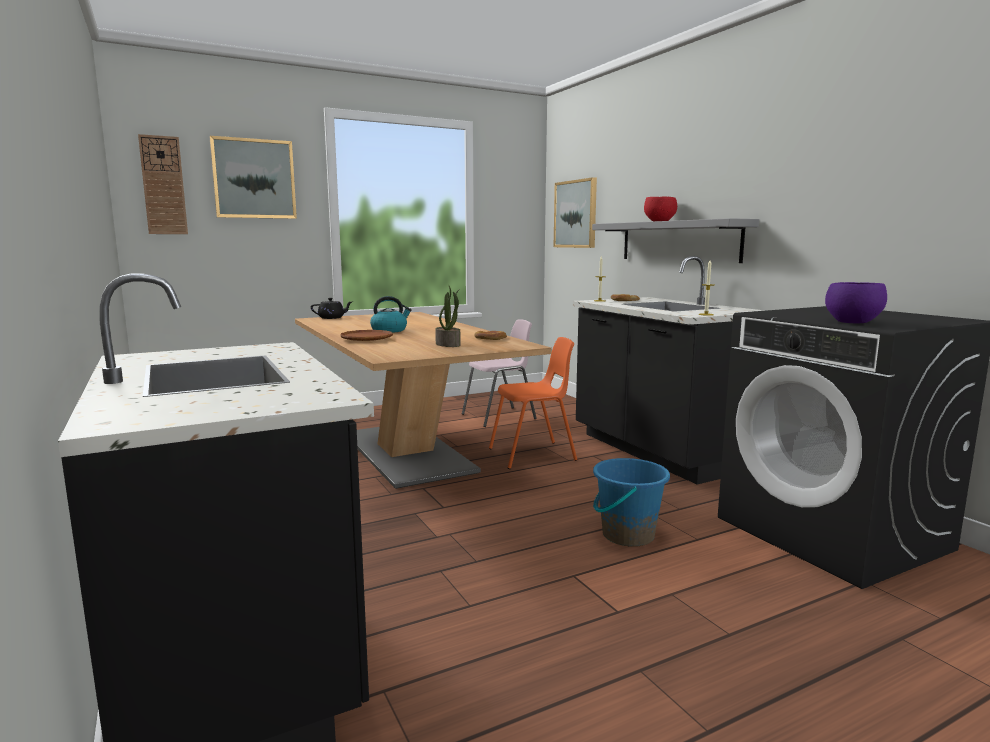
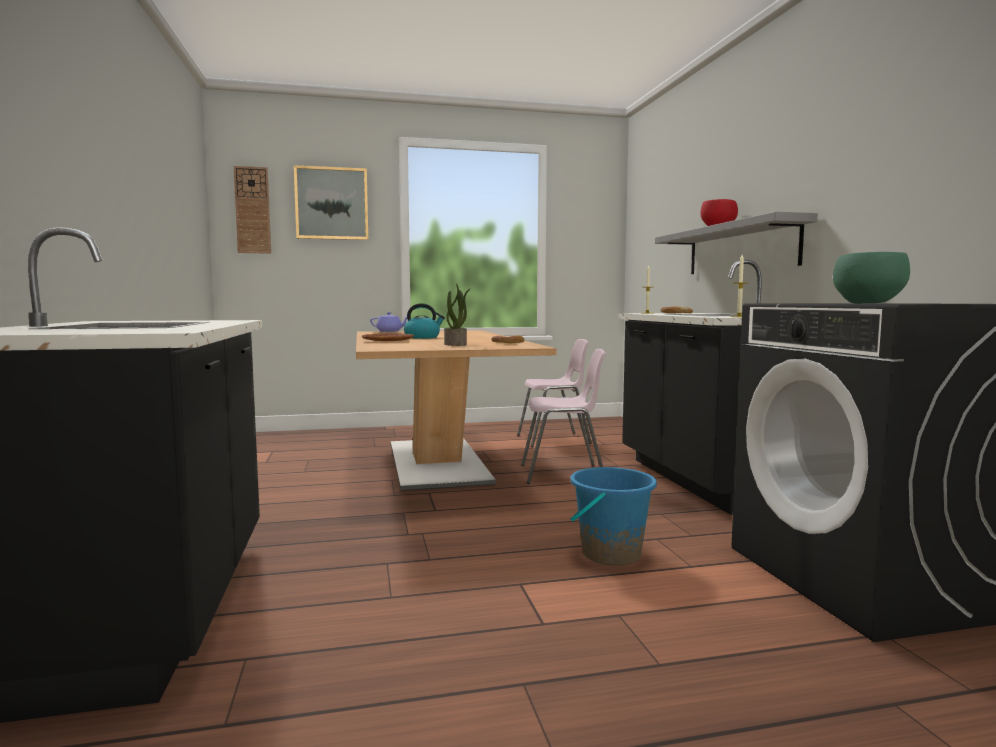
camera: 15 degrees right, 5 degrees down
black teapot [311,298,352,319] -> purple teapot [370,312,407,332]
orange chair [489,337,577,469] -> pink chair [521,349,606,484]
picture [554,177,597,248] -> none
purple bowl [825,282,887,323] -> green bowl [833,252,910,303]

